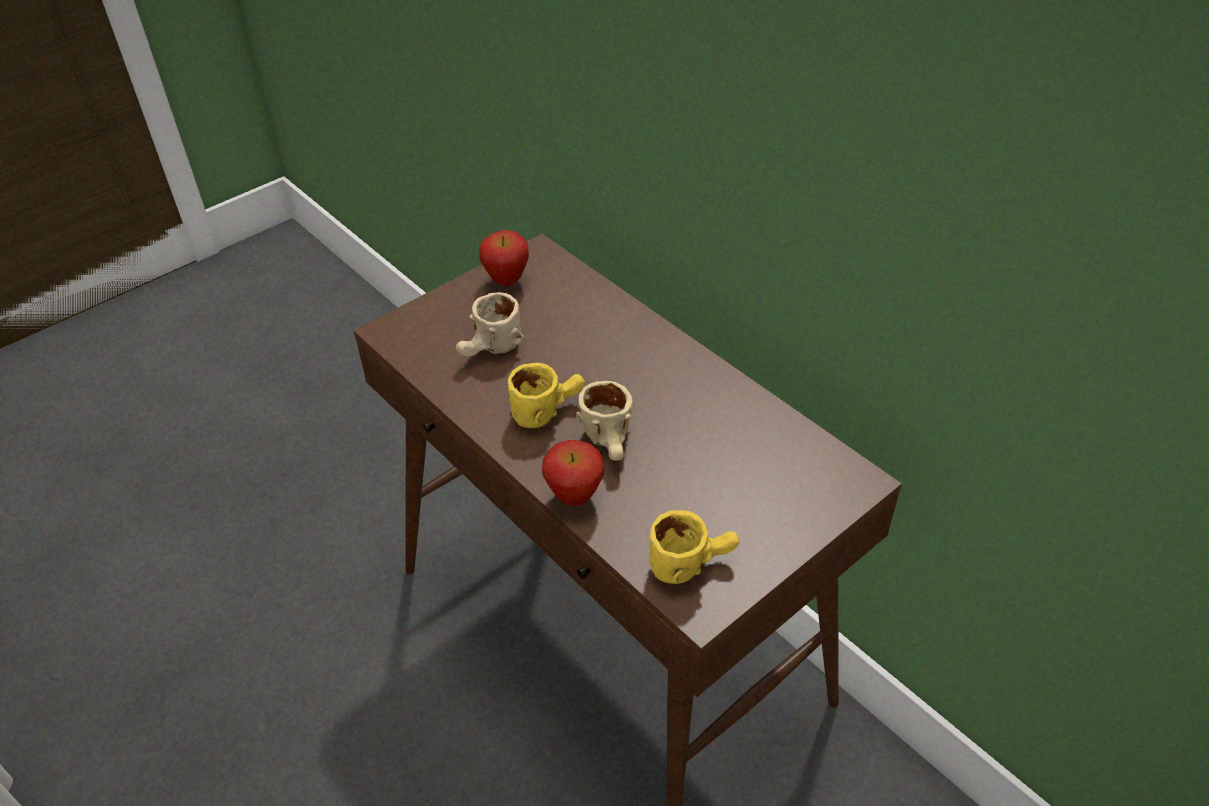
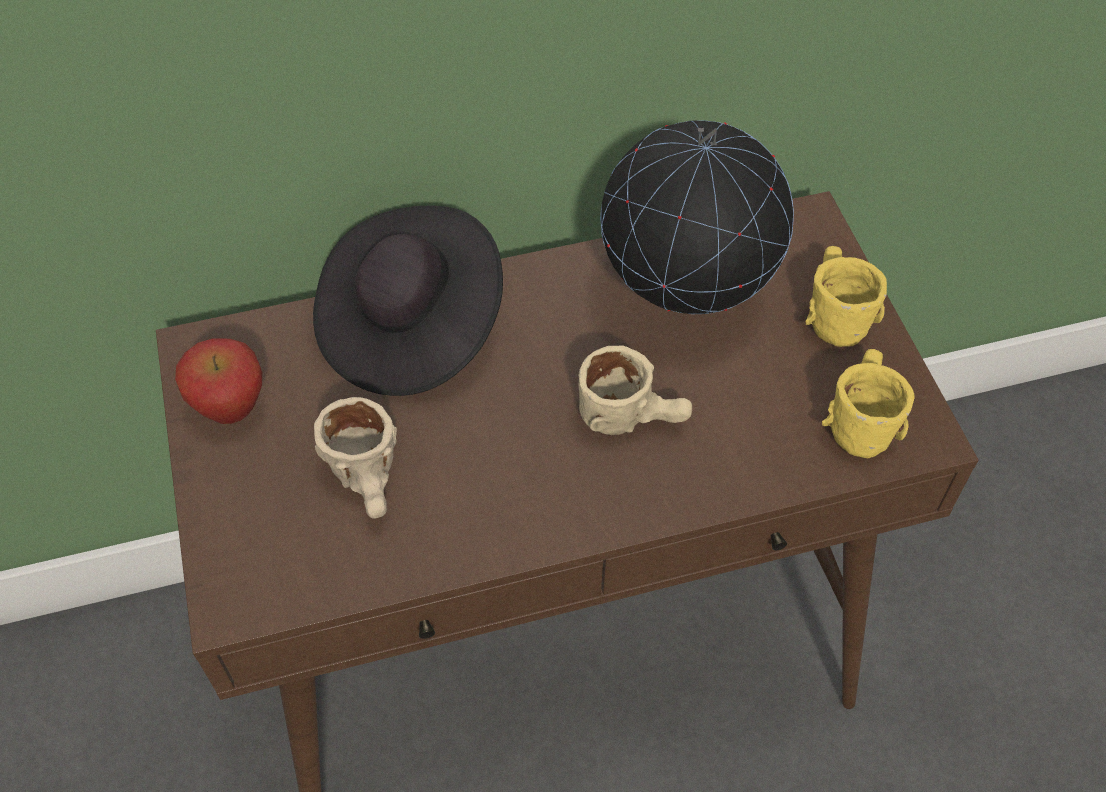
camera: 65 degrees left, 10 degrees up
yellow mug [507,363,585,428] -> yellow mug moved to [805,246,887,347]
apple [542,440,604,506] -> none
none -> black hat [313,206,503,396]
none -> globe [600,120,794,314]

